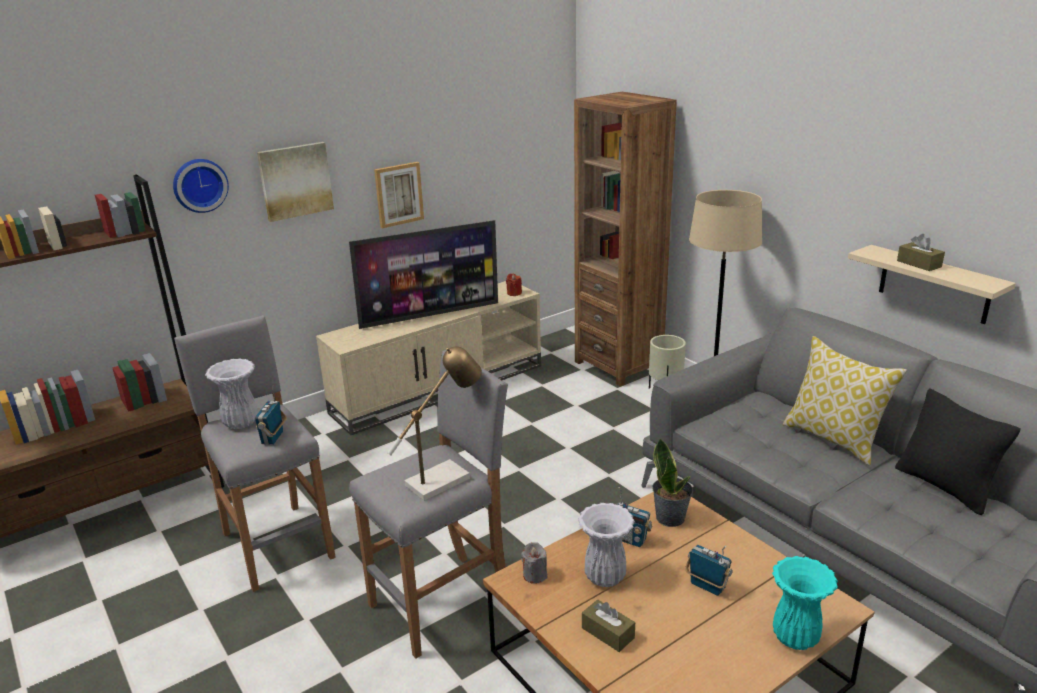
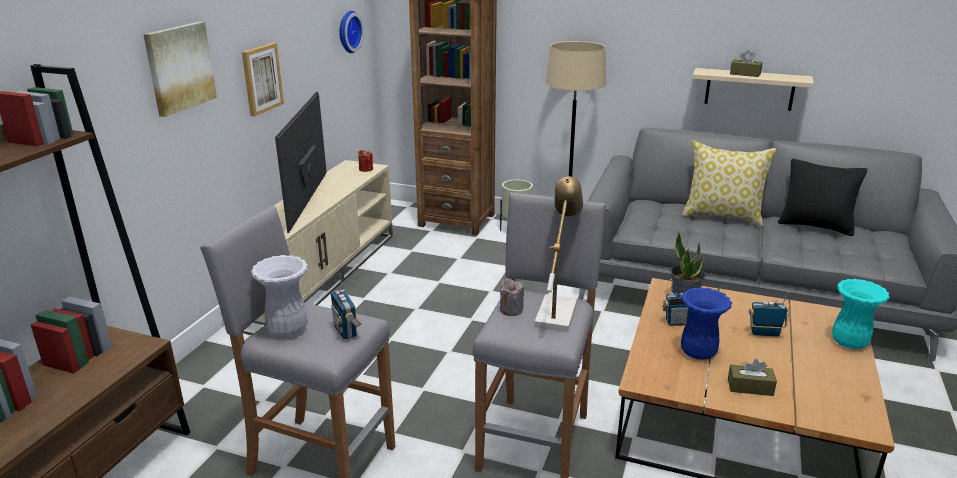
camera: 35 degrees left, 0 degrees up
wall clock [173,159,229,213] -> wall clock moved to [339,11,364,53]
television [349,220,498,329] -> television turned 150 degrees clockwise [275,91,327,233]
grey candle [521,542,547,584] -> grey candle moved to [500,278,524,316]
white vase [578,503,635,587] -> blue vase [681,287,732,360]

